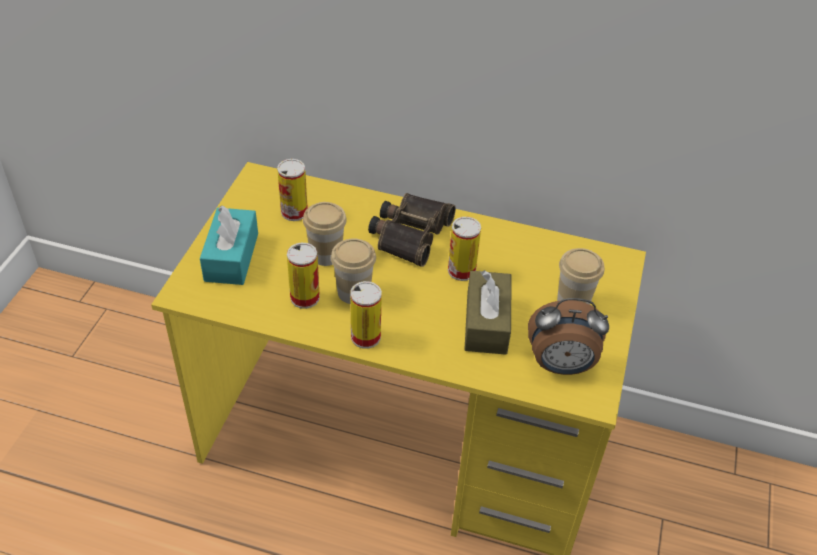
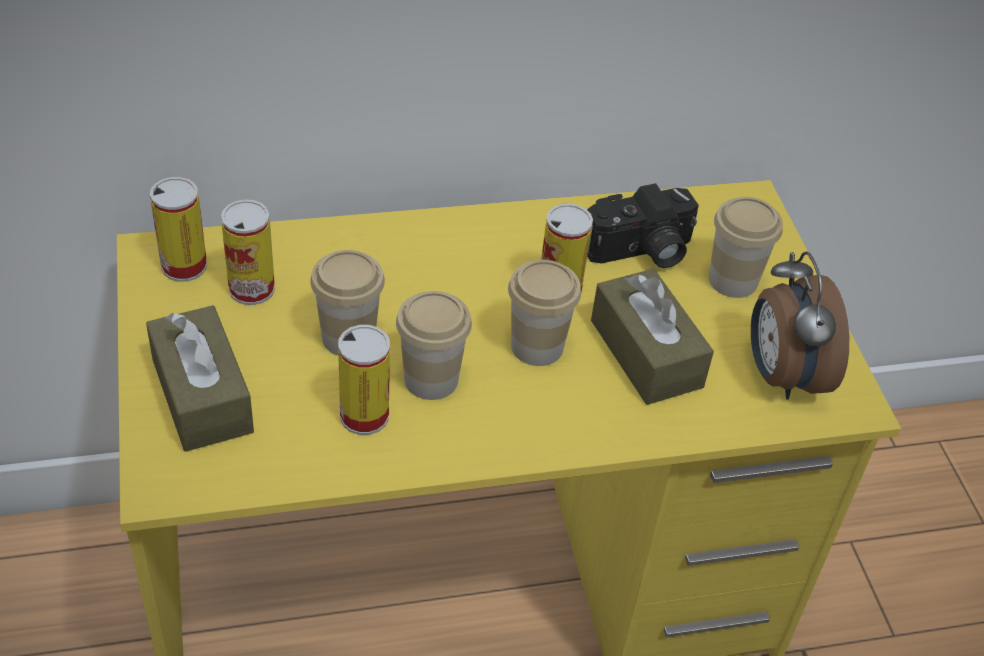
camera: 30 degrees left, 0 degrees up
turquoise tissue box [200,205,258,285] -> brown tissue box [146,305,254,452]
can [350,281,382,349] -> can moved to [150,177,207,282]
binoculars [368,193,456,267] -> none
alarm clock [528,298,609,375] -> alarm clock turned 105 degrees clockwise [751,251,849,400]
none -> cup [508,260,581,366]
none -> camera [587,183,699,268]

